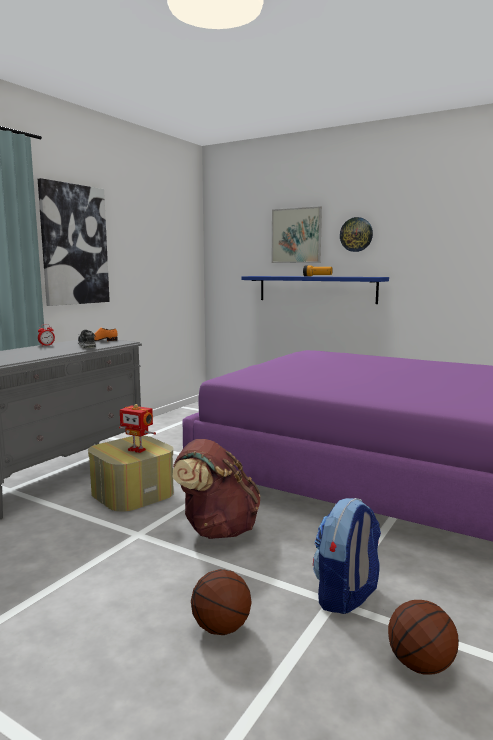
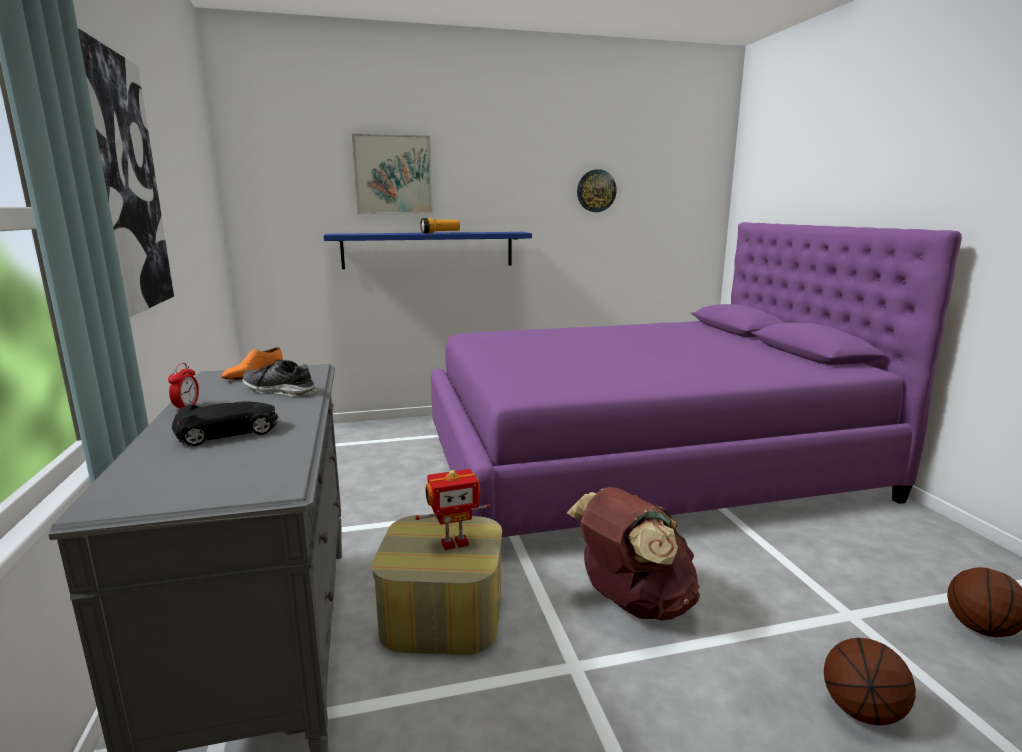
camera: 45 degrees left, 5 degrees up
backpack [313,498,381,614] -> none
wall clock [340,217,373,252] -> wall clock moved to [577,169,617,212]
none -> black toy car [172,401,279,446]

